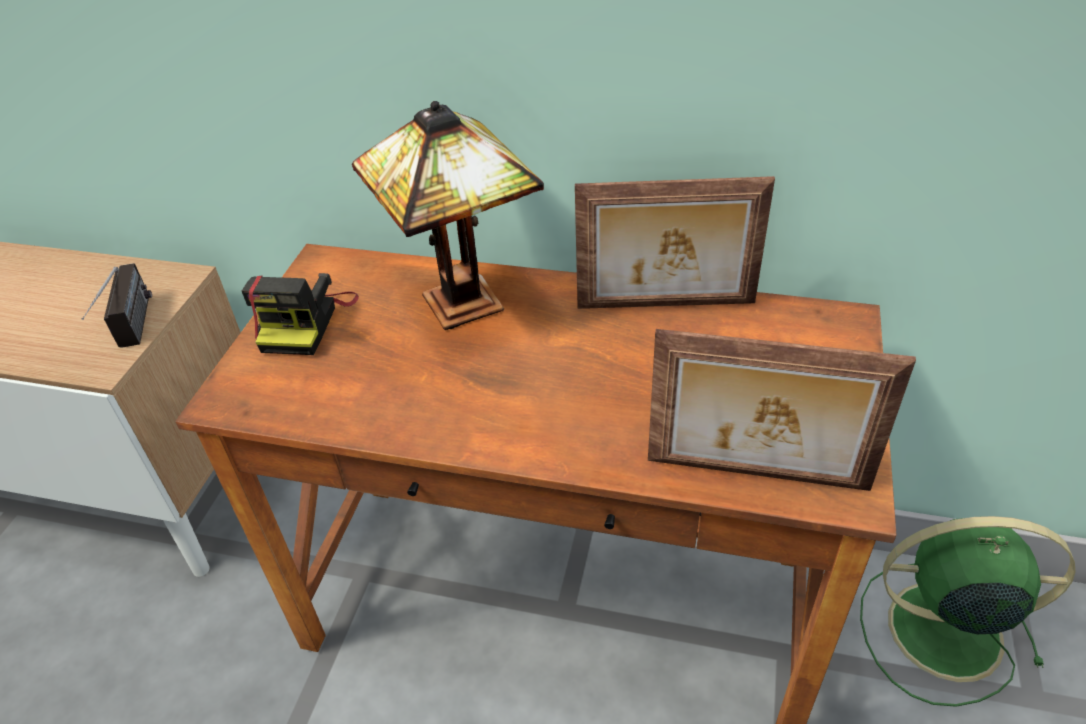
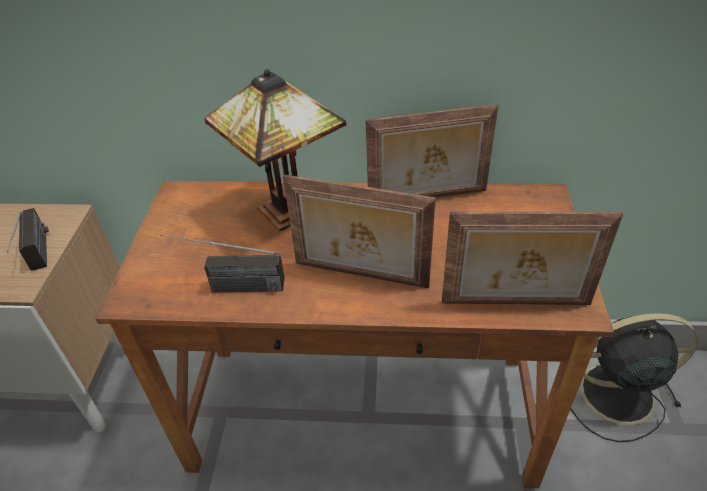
camera: 10 degrees left, 0 degrees up
camera [242,273,359,355] -> none
green fan [860,516,1076,707] -> black fan [570,313,698,442]
none -> radio [160,234,284,293]
none -> picture frame [283,174,436,289]

